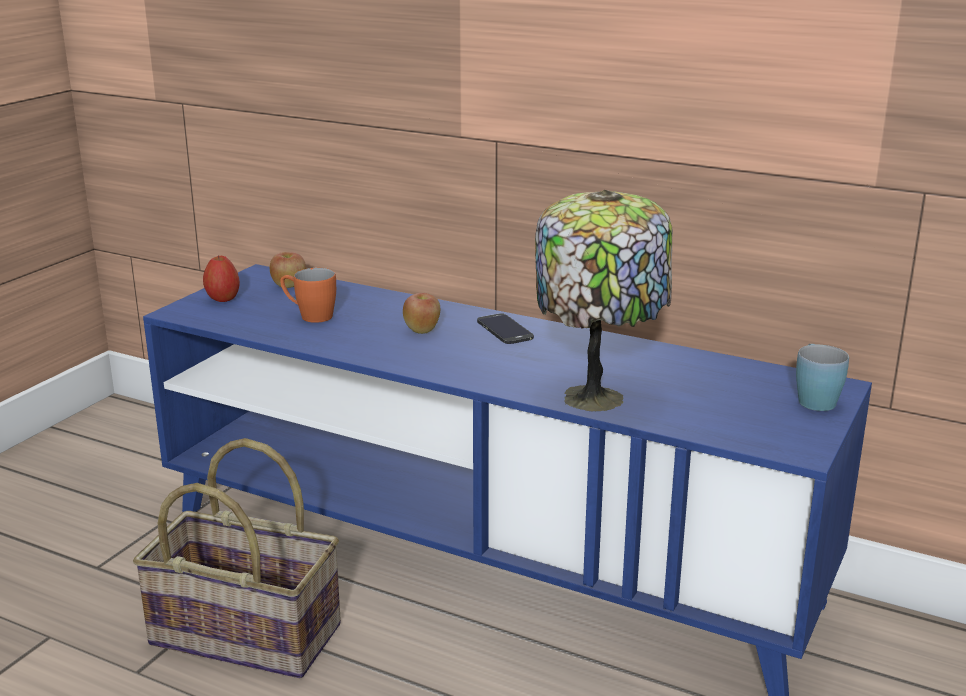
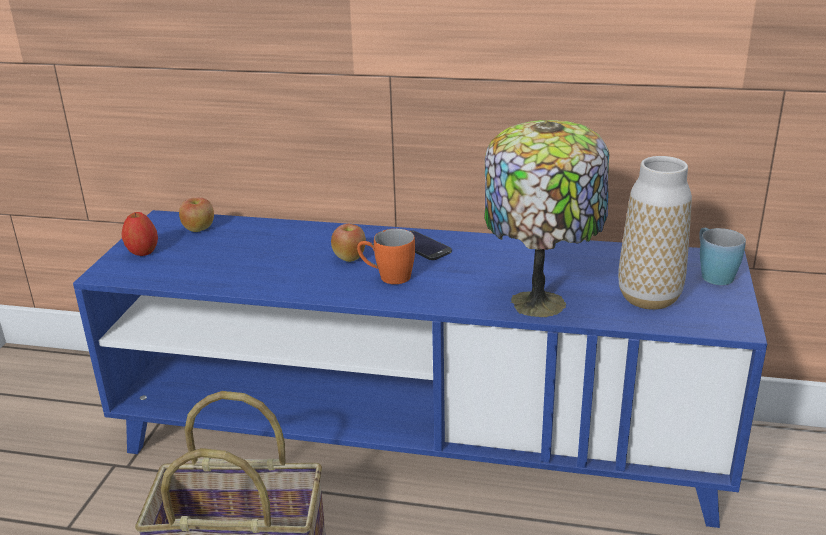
camera: 15 degrees left, 5 degrees up
orange mug [280,268,336,323] -> orange mug moved to [357,229,415,284]
none -> vase [618,156,692,310]

